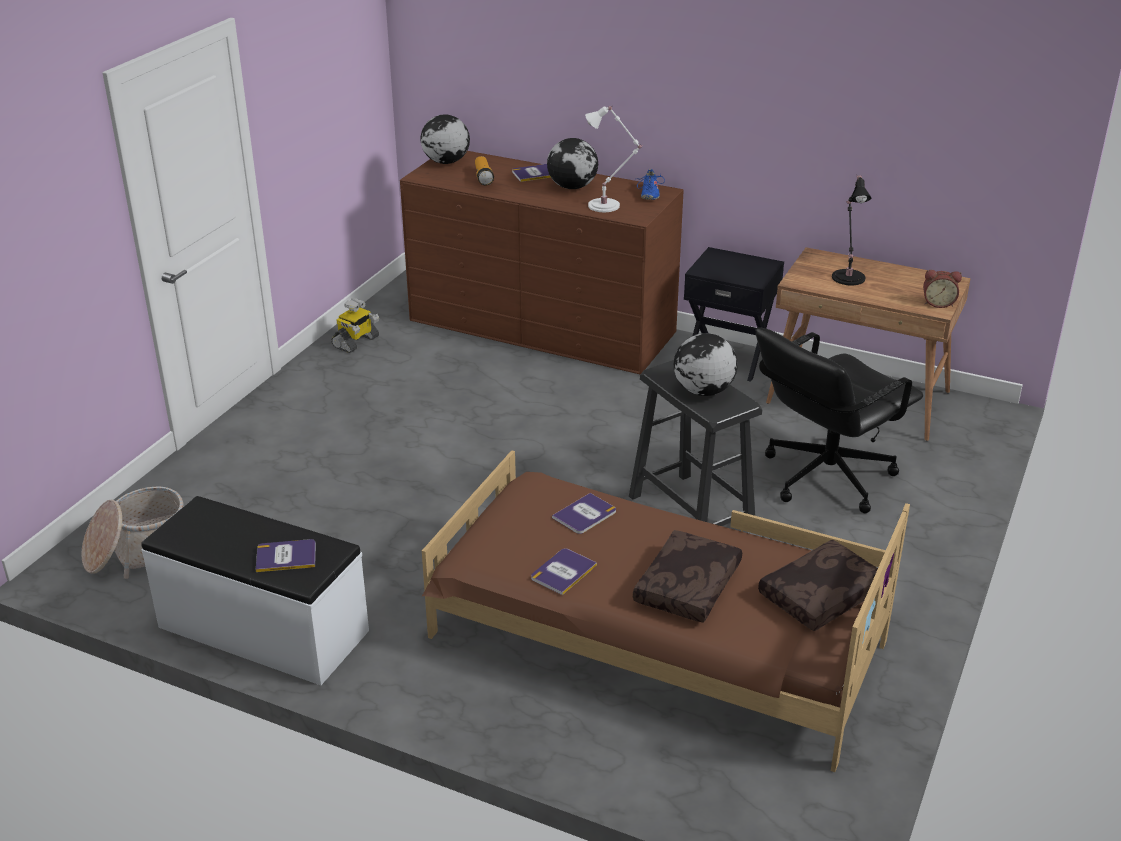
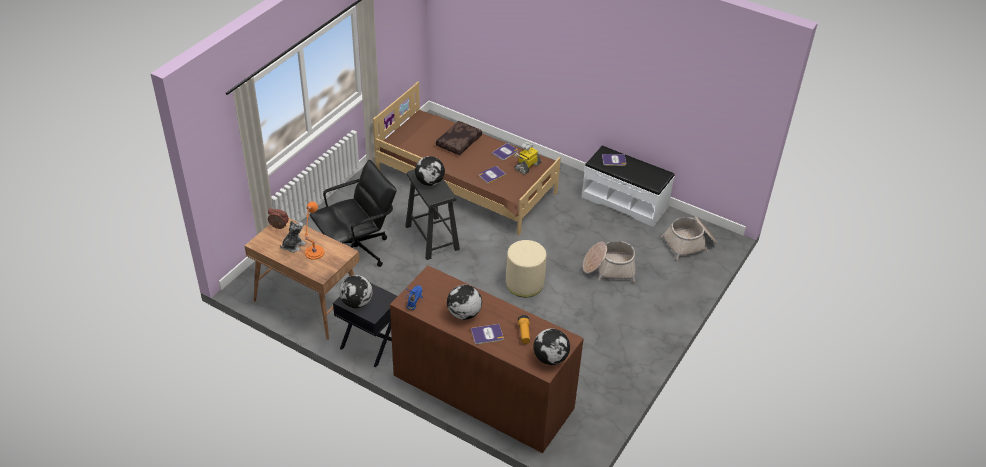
camera: 175 degrees left, 10 degrees up
toy robot [331,298,379,353] -> toy robot moved to [514,142,541,174]
white table lamp [585,106,642,212] -> none
brown pillow [758,540,889,631] -> none
black table lamp [832,175,871,286] -> orange table lamp [305,202,324,260]
none -> plush toy [280,220,306,252]
none -> globe [339,275,373,308]
none -> beige ottoman [506,240,546,297]
none -> basket [583,241,636,283]

